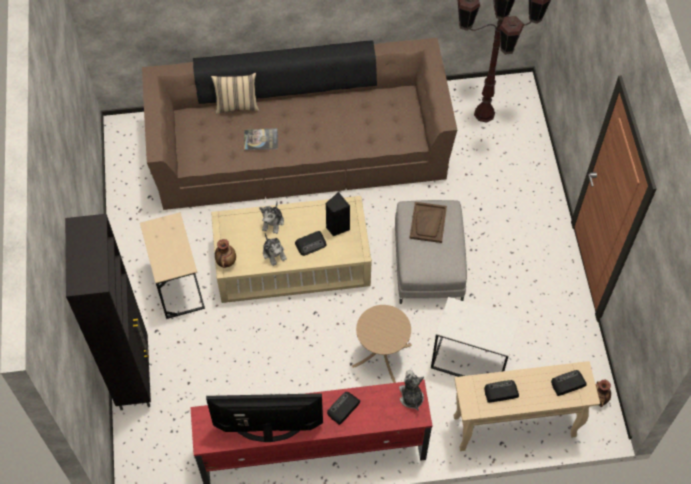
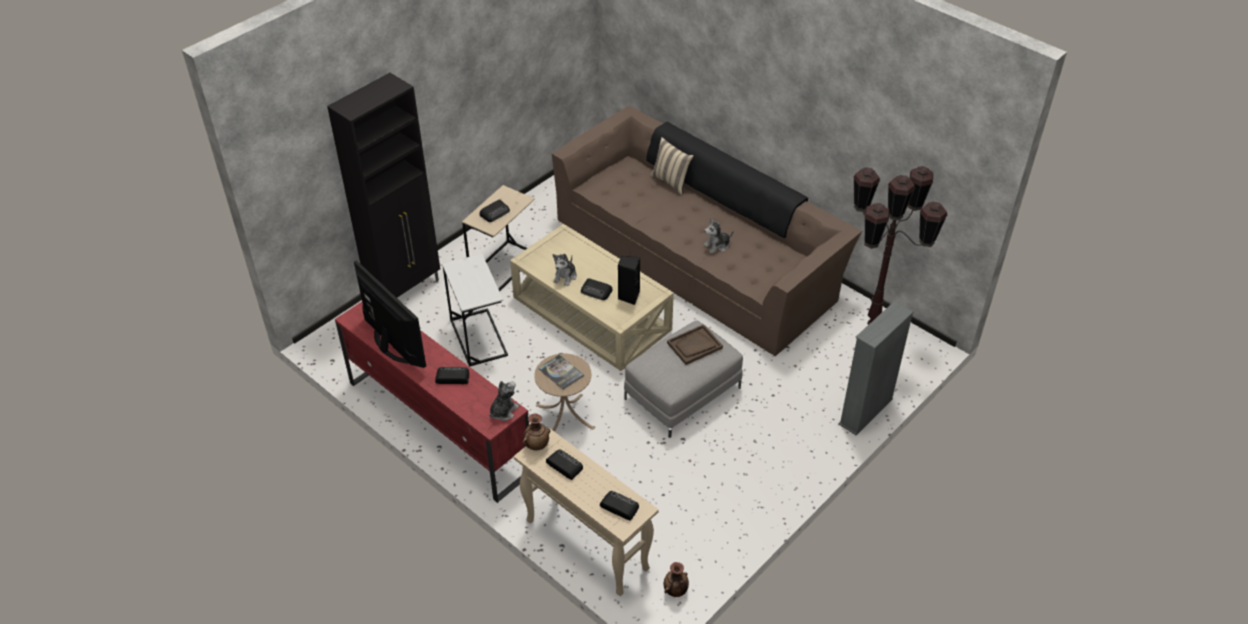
camera: 50 degrees right, 15 degrees down
vase [215,239,236,268] -> vase moved to [523,414,550,451]
book [244,128,278,151] -> book moved to [539,354,584,390]
plush toy [259,202,284,234] -> plush toy moved to [703,218,734,254]
white side table [431,297,520,377] -> white side table moved to [442,254,508,367]
none -> radio [480,200,510,222]
none -> grey bookcase [838,301,914,435]

